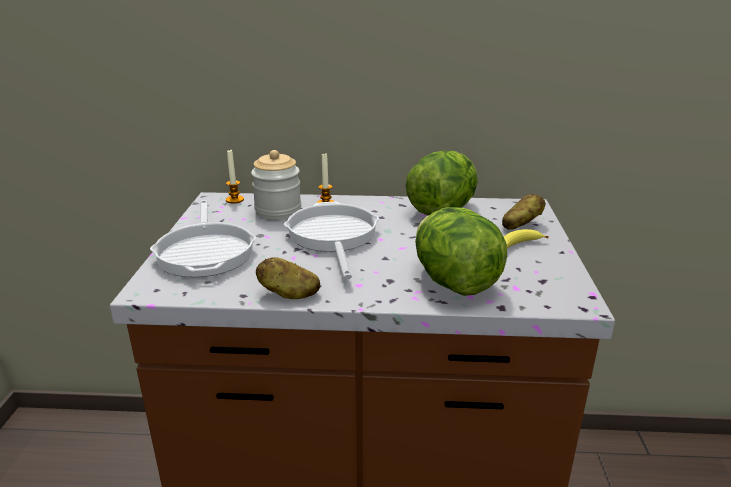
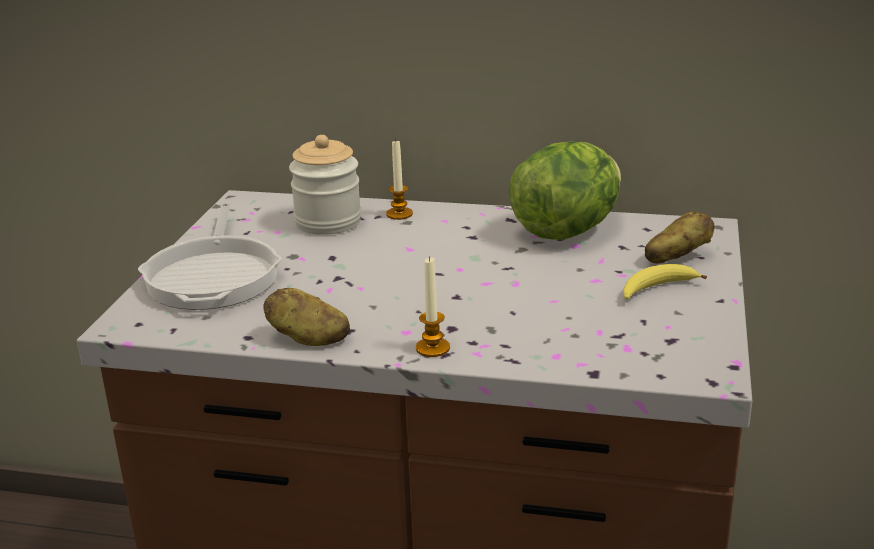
camera: 10 degrees right, 0 degrees up
candle [226,149,244,204] -> candle moved to [416,256,450,357]
frying pan [284,202,379,279] -> none
lettuce [415,207,507,296] -> none

